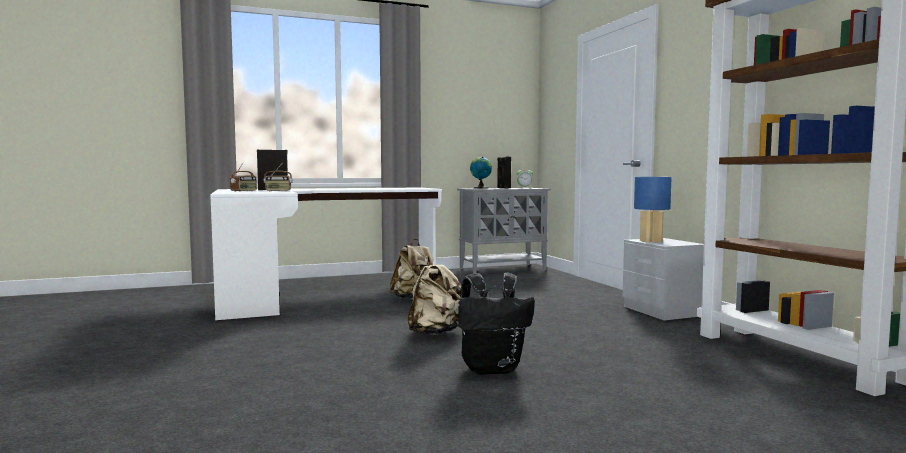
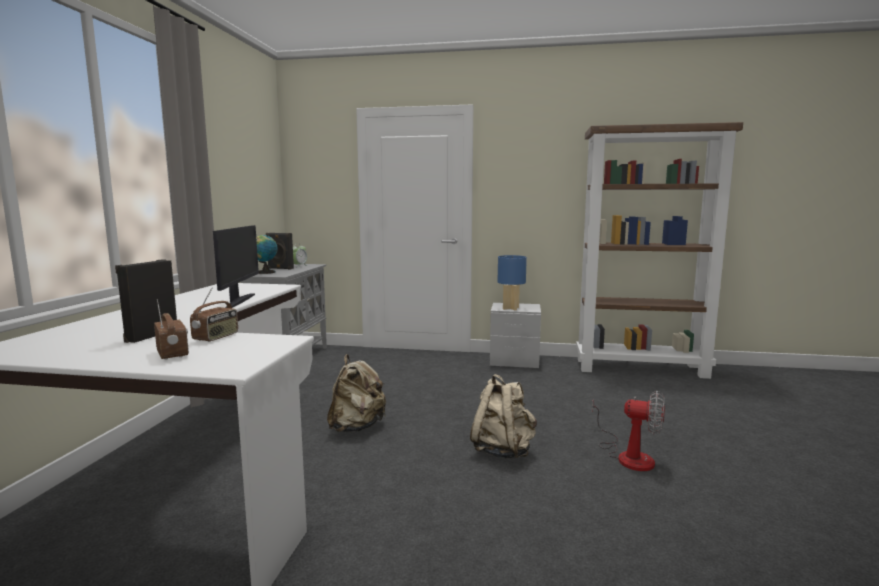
camera: 60 degrees left, 5 degrees up
black backpack [458,273,535,375] -> fan [592,390,665,471]
none -> monitor [213,225,259,308]

